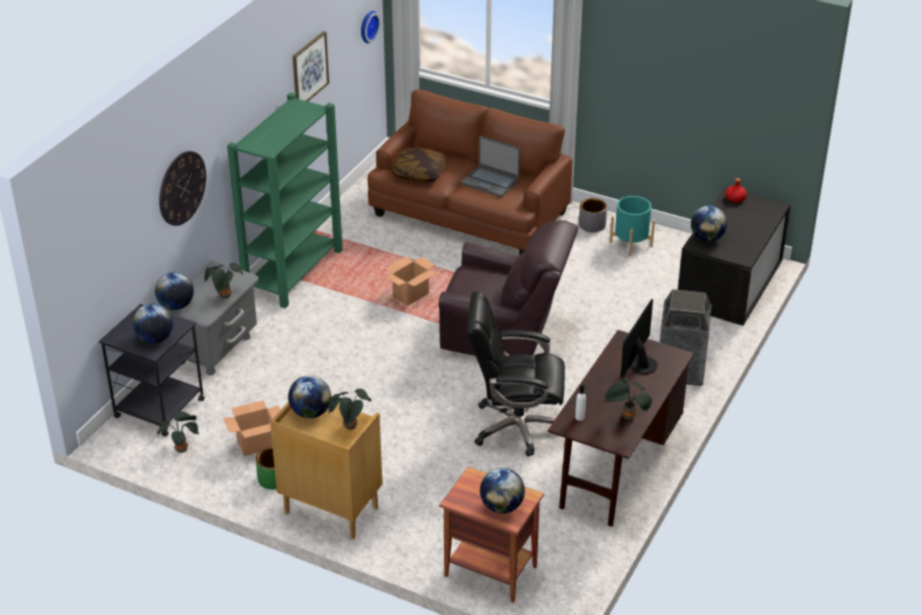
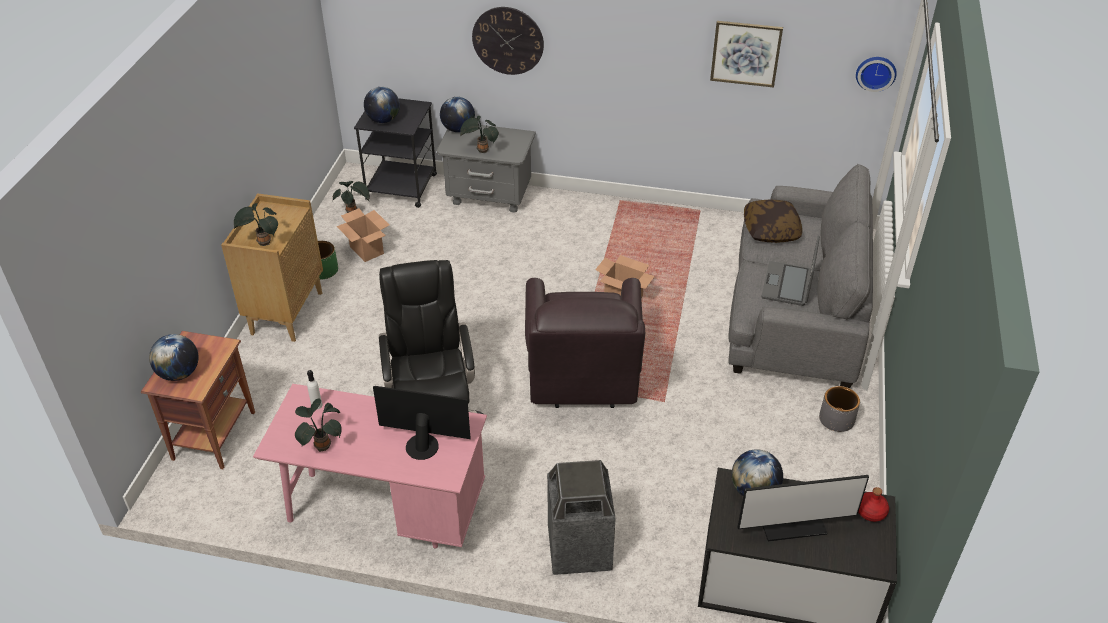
camera: 75 degrees right, 5 degrees up
green bookcase [227,93,343,308] -> none
globe [288,375,331,418] -> none
brown sofa [368,90,572,255] -> grey sofa [728,164,873,388]
brown desk [548,330,694,527] -> pink desk [253,384,487,548]
turquoise planter [610,196,655,257] -> none
none -> monitor [738,475,869,542]

